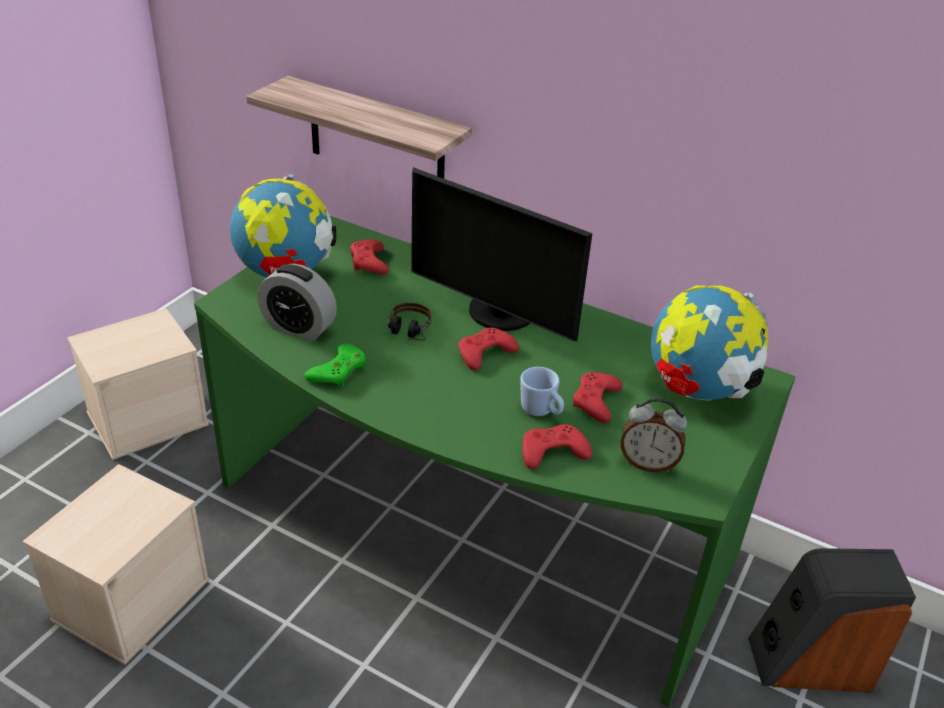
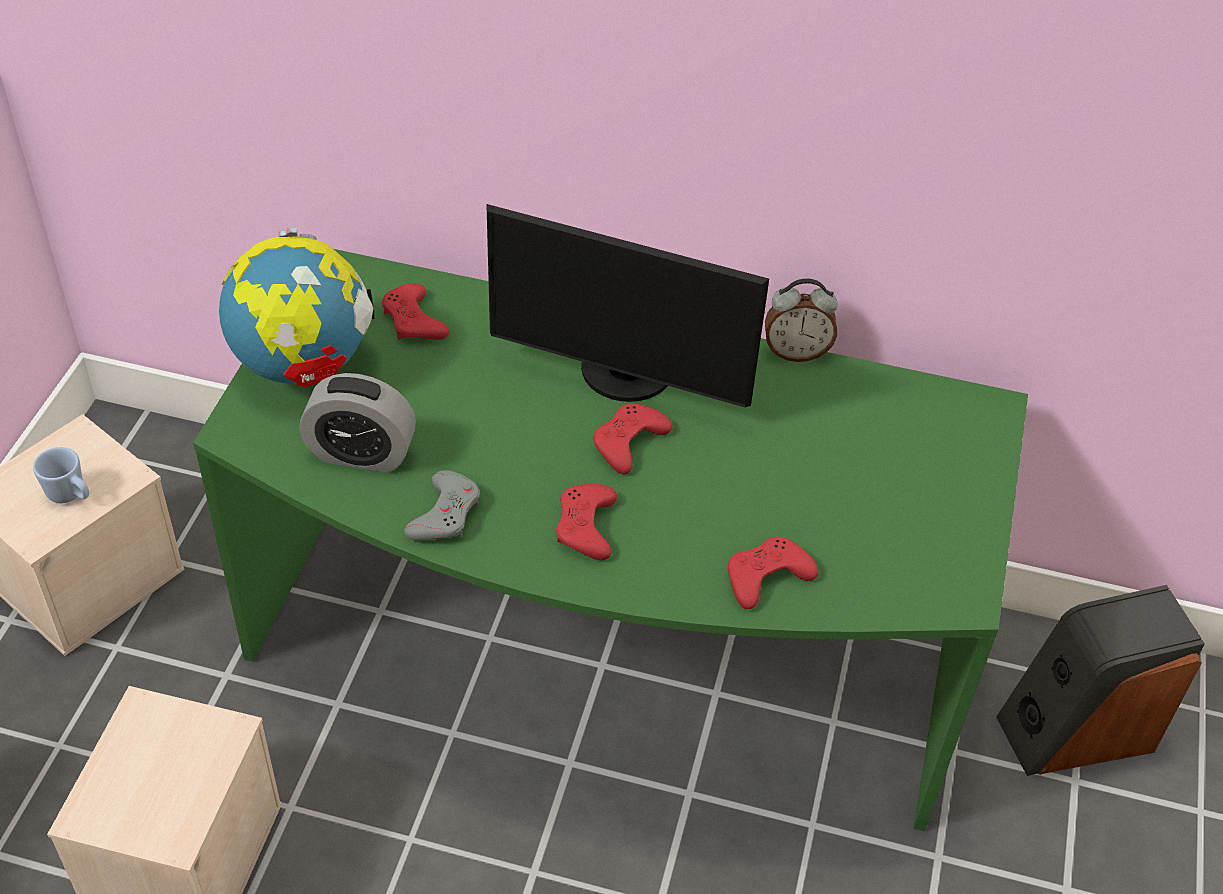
camera: 15 degrees left, 10 degrees up
shelf [246,76,472,178] -> none
green game controller [304,343,366,386] -> grey game controller [404,470,480,541]
headphones [387,303,431,341] -> none
blue mug [520,367,564,416] -> blue mug moved to [33,447,89,503]
red game controller [573,372,623,423] -> red game controller moved to [556,484,617,560]
alarm clock [621,397,687,472] -> alarm clock moved to [765,278,838,362]
globe [651,285,768,401] -> none

